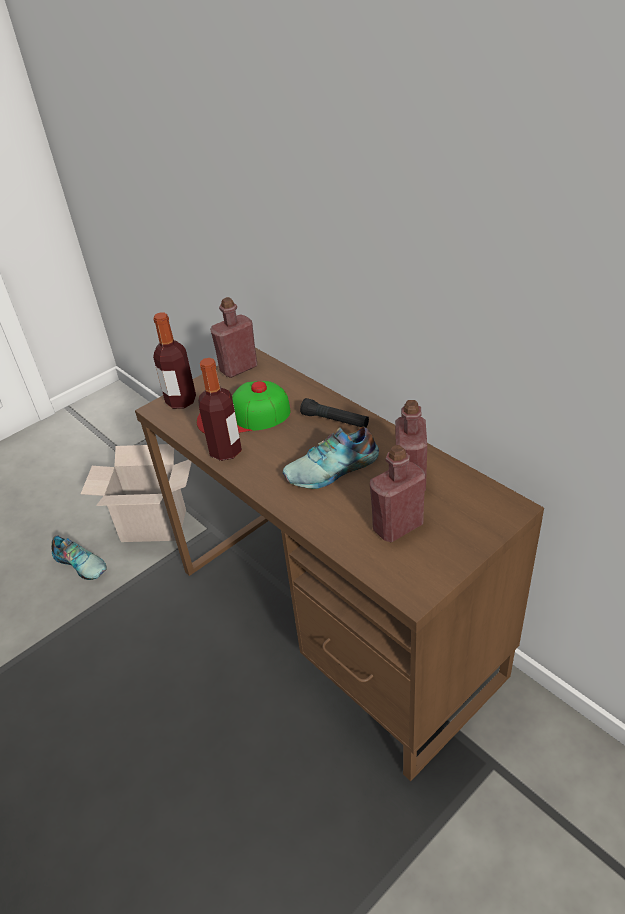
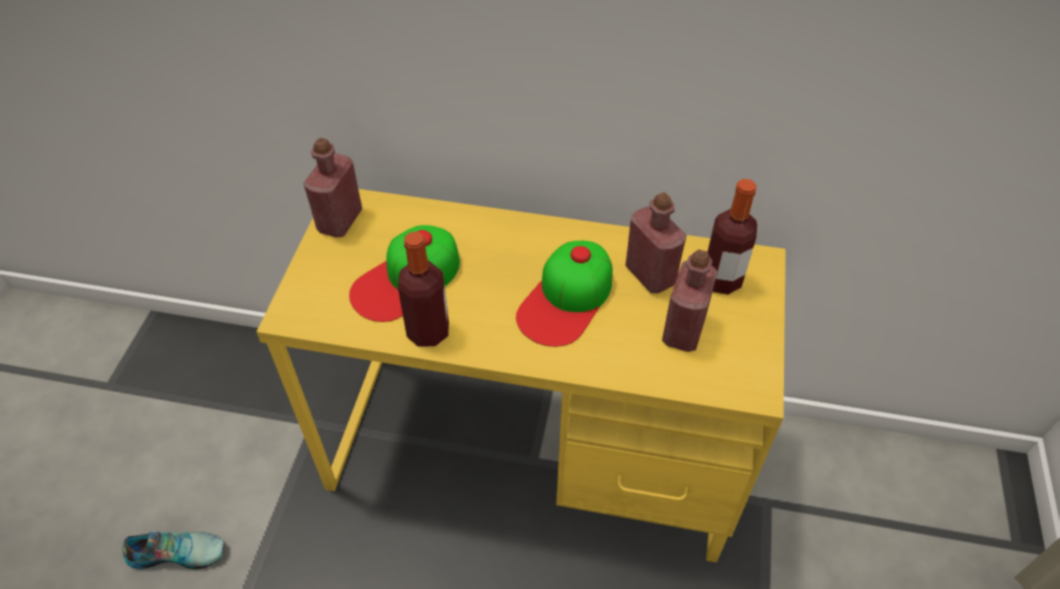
camera: 40 degrees left, 10 degrees up
cardboard box [81,444,192,542] -> none
brown desk [135,348,544,781] -> yellow desk [256,189,786,562]
bottle [153,312,196,409] -> bottle moved to [707,179,757,295]
shoe [282,426,379,489] -> cap [516,241,613,347]
black flashlight [300,398,369,427] -> none

